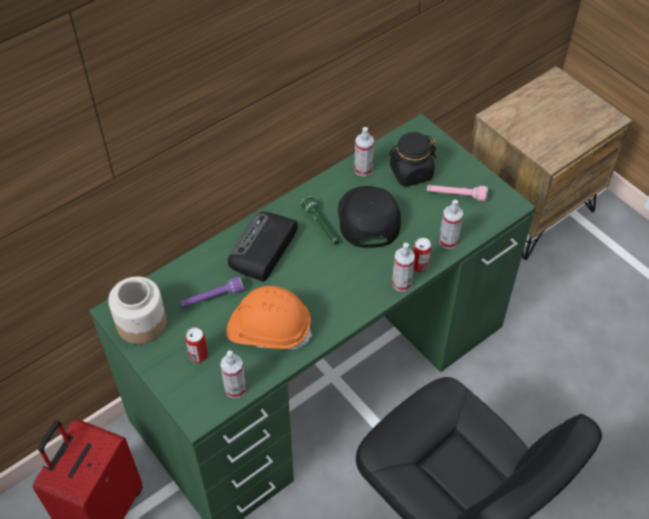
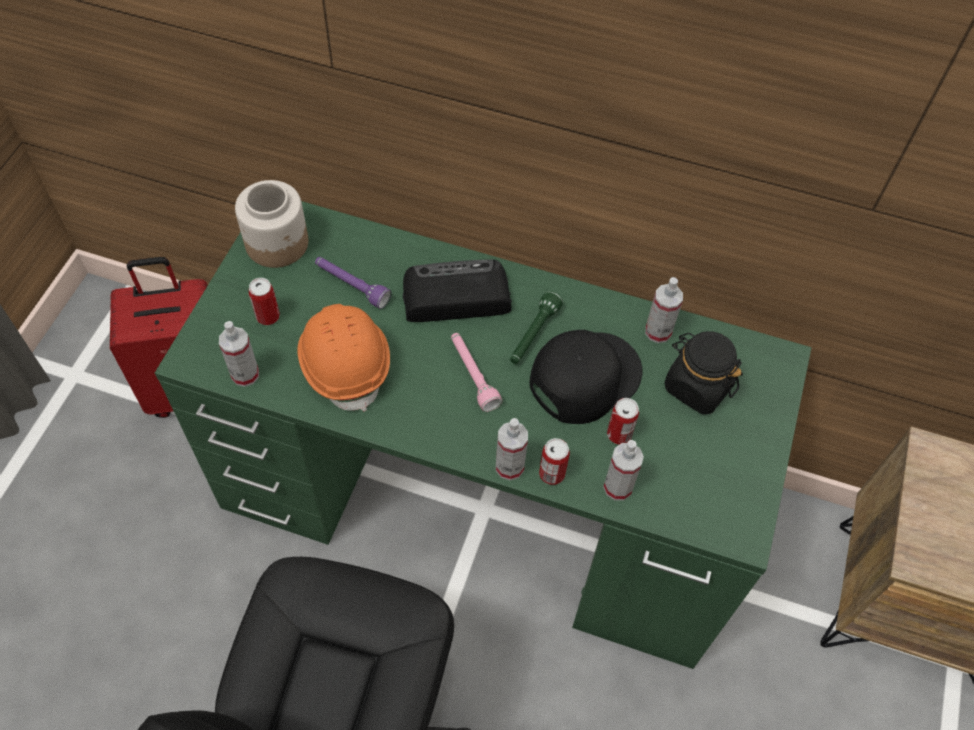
camera: 55 degrees right, 5 degrees up
pink flashlight [427,185,488,201] -> pink flashlight moved to [451,333,502,412]
none -> can [607,398,639,445]

